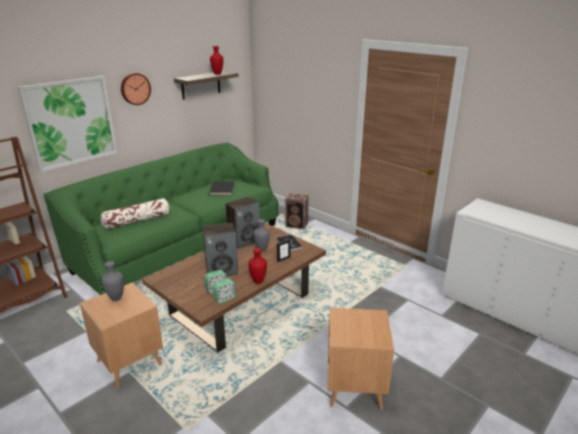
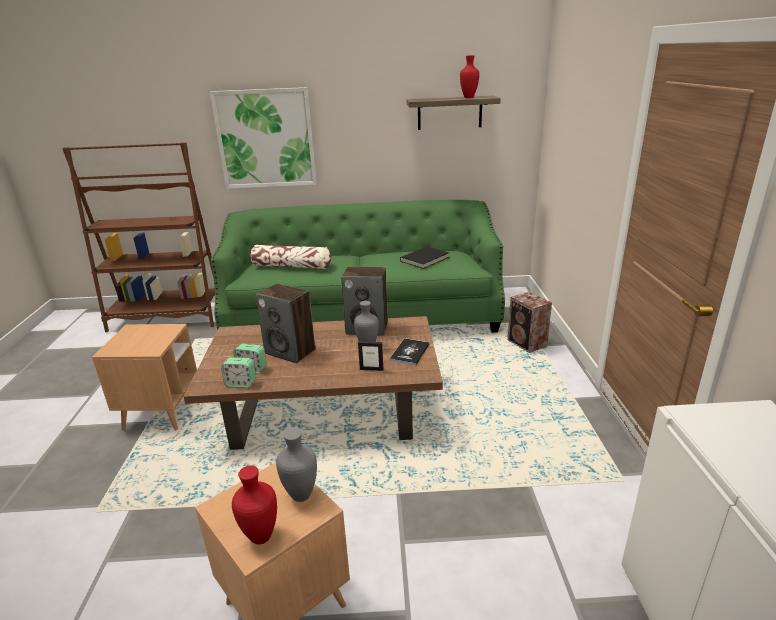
camera: 45 degrees right, 0 degrees up
grey vase [101,261,124,301] -> grey vase moved to [276,428,317,502]
wall clock [121,73,151,105] -> none
red vase [249,248,267,284] -> red vase moved to [232,466,277,544]

